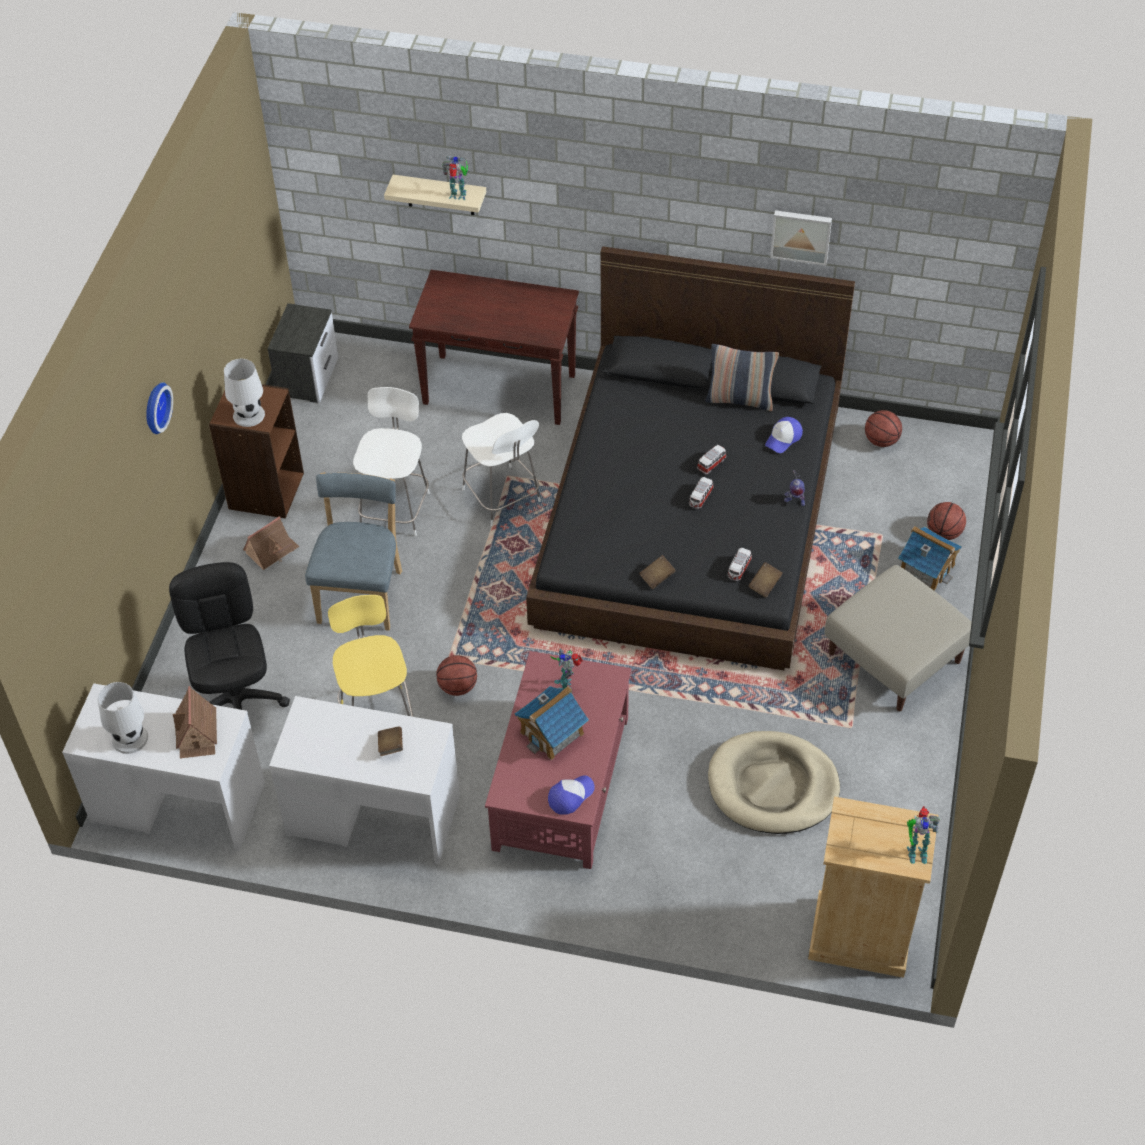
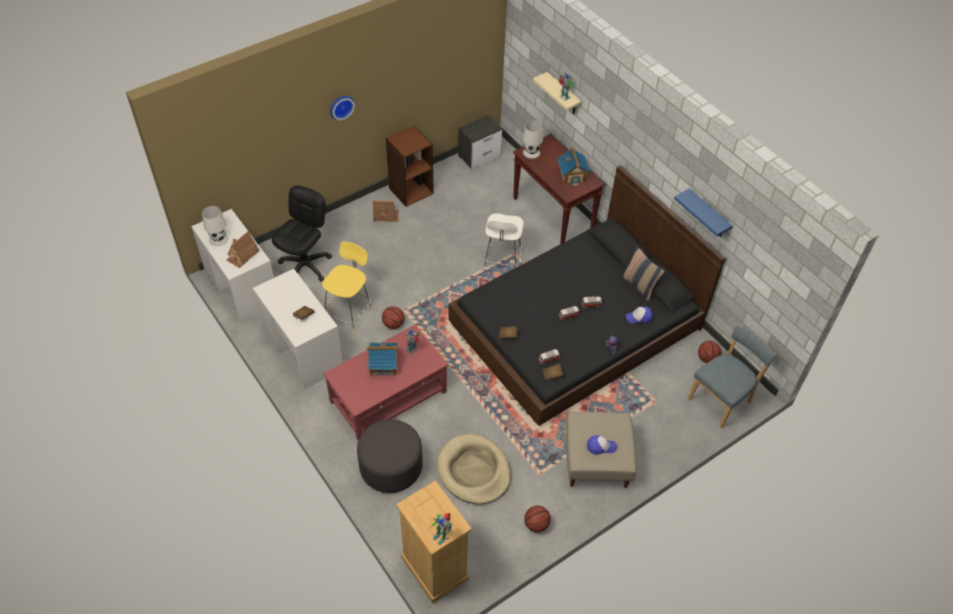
camera: 40 degrees right, 0 degrees up
white table lamp [224,359,265,427] -> white table lamp moved to [523,121,543,159]
blue chair [305,472,402,631] -> blue chair moved to [688,325,776,428]
white chair [353,387,430,536] -> none
cap [548,775,595,815] -> cap moved to [587,435,617,454]
picture [770,210,832,266] -> blue shelf [674,188,733,237]
toy house [898,526,962,590] -> toy house moved to [557,147,590,186]
basketball [927,502,966,540] -> basketball moved to [524,506,551,532]
none -> grey ottoman [357,419,423,493]

